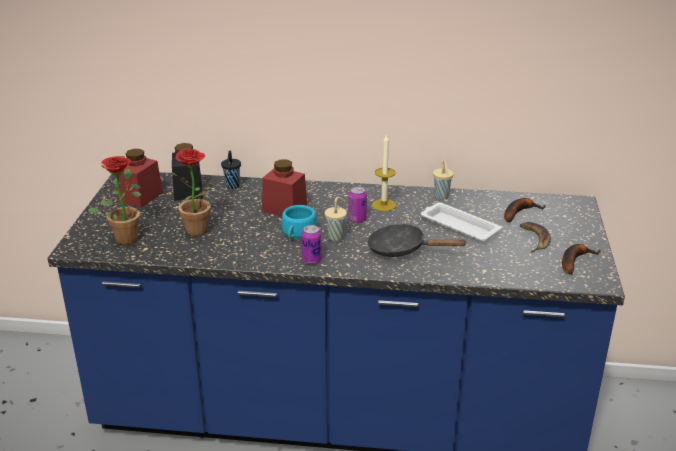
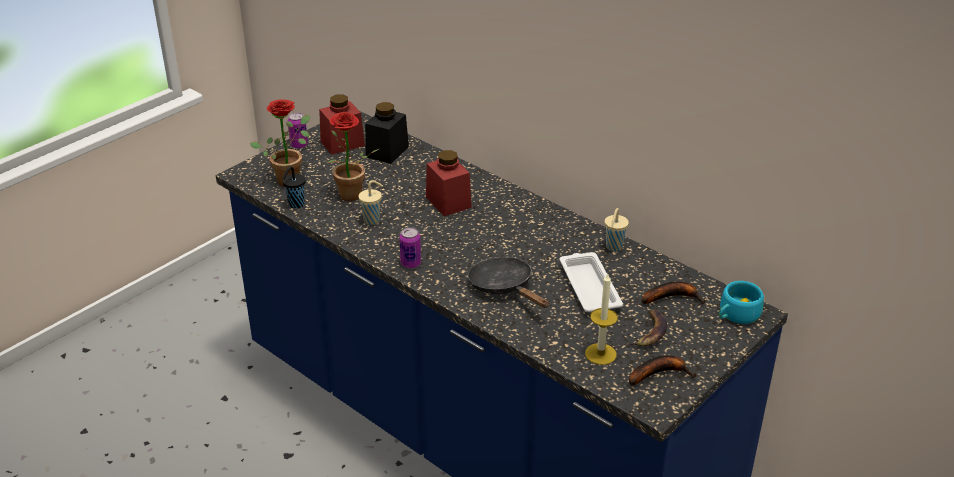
camera: 35 degrees right, 5 degrees up
black cup [221,151,241,189] -> black cup moved to [283,166,305,209]
turquoise cup [282,205,317,239] -> turquoise cup moved to [719,281,764,324]
beige cup [325,197,347,241] -> beige cup moved to [358,180,383,225]
can [348,187,367,223] -> can moved to [288,113,308,149]
candle [372,135,396,211] -> candle moved to [585,274,618,365]

